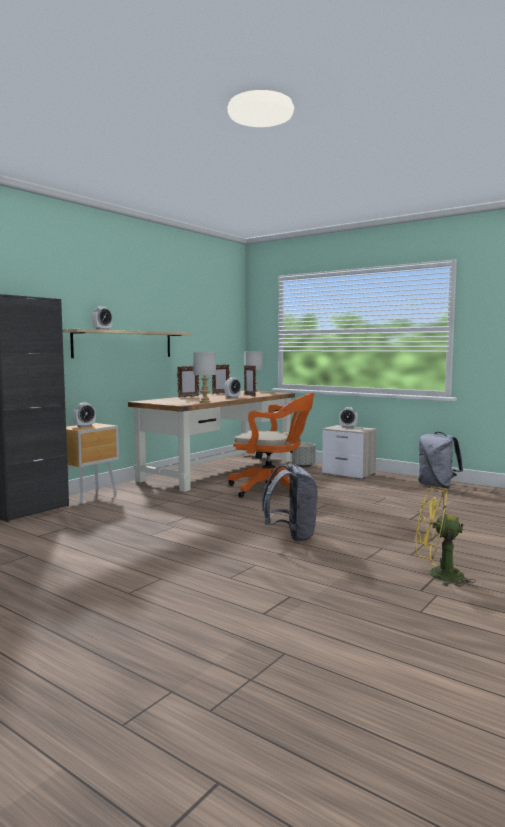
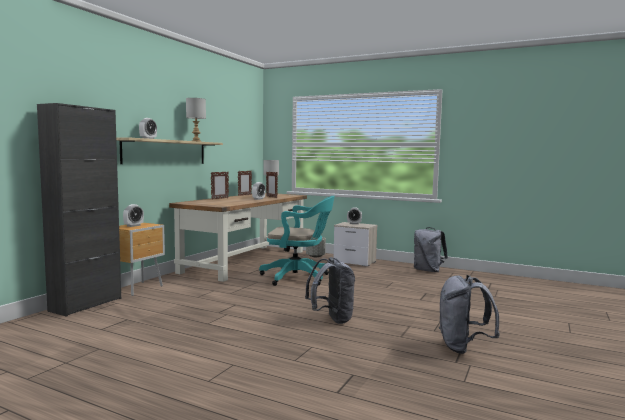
camera: 10 degrees left, 0 degrees up
grey table lamp [193,352,216,403] -> grey table lamp moved to [186,98,206,142]
orange office chair [228,393,314,498] -> turquoise office chair [259,196,335,286]
yellow fan [415,487,476,587] -> grey backpack [439,275,500,354]

